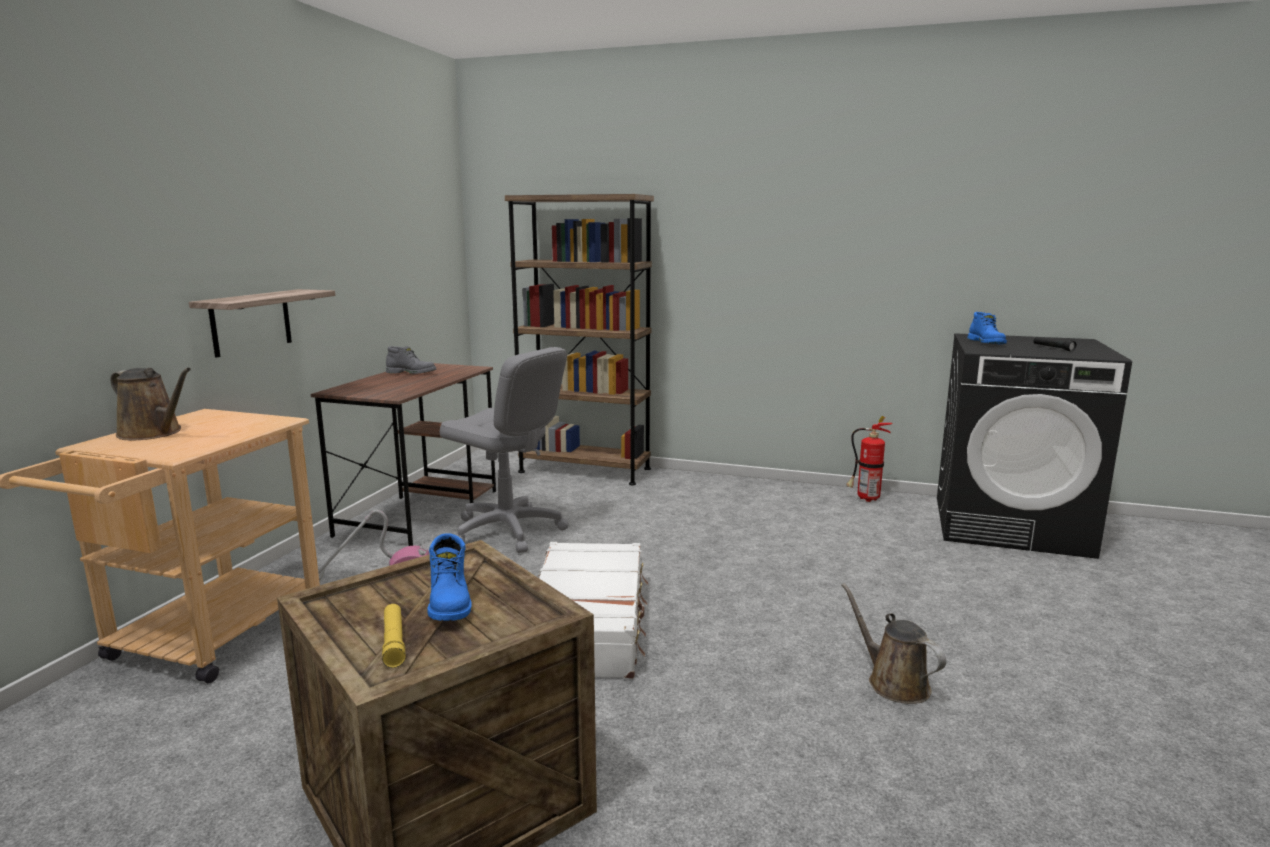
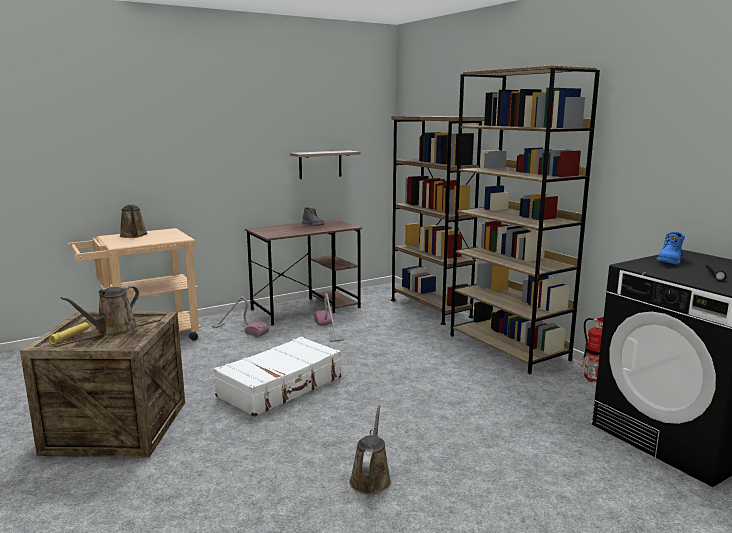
camera: 40 degrees right, 0 degrees up
shelf [189,289,335,358] -> shelf moved to [290,150,360,179]
blue boot [427,533,471,621] -> brown watering can [61,286,139,336]
grey office chair [440,347,568,553] -> vacuum cleaner [314,294,344,342]
none -> brown bookcase [450,65,600,374]

